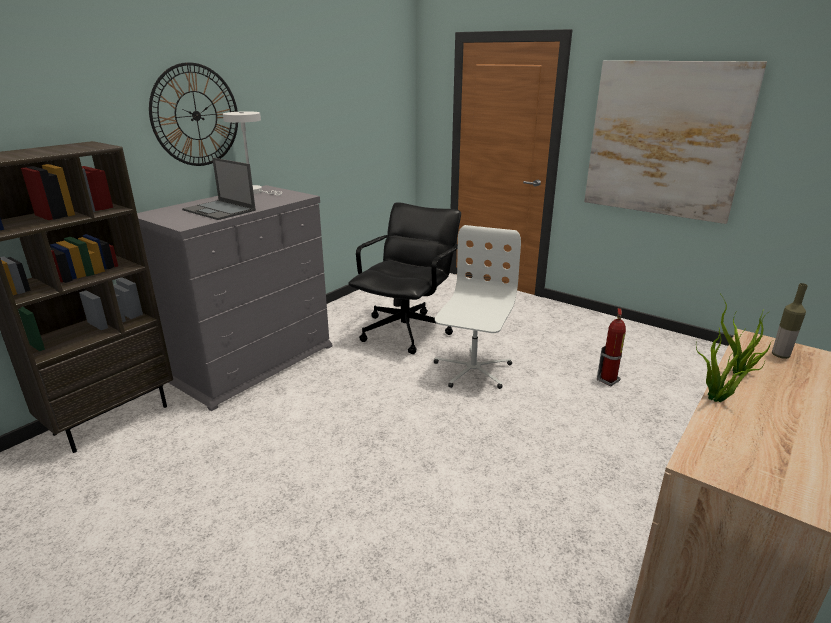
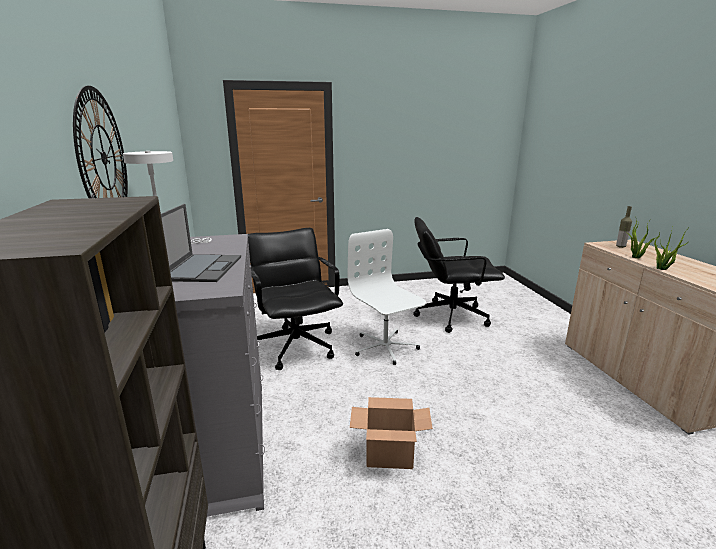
camera: 50 degrees left, 5 degrees down
laptop [182,158,256,220] -> laptop turned 75 degrees counterclockwise [161,204,241,282]
picture [584,60,767,224] -> none
fire extinguisher [597,308,626,386] -> black office chair [414,217,505,333]
none -> cardboard box [350,397,433,469]

